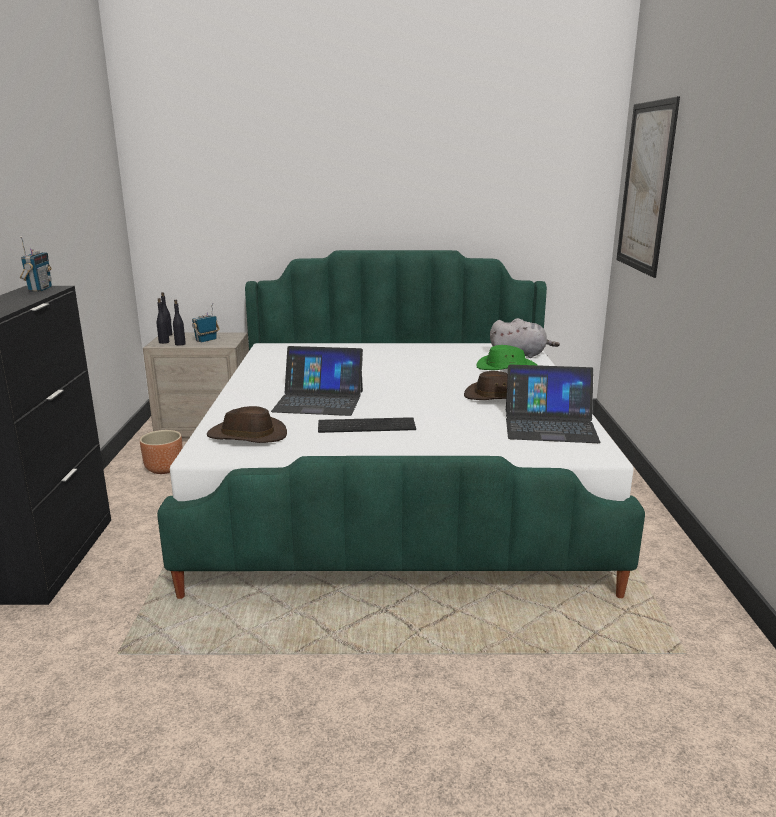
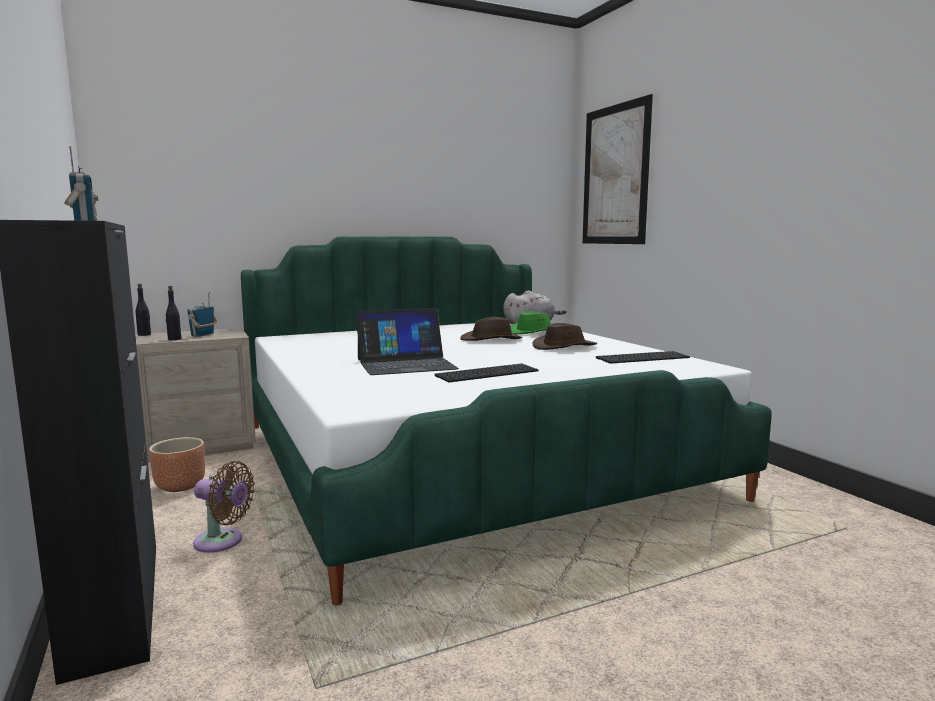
camera: 25 degrees left, 10 degrees down
black bottle [157,298,169,344] -> none
brown hat [207,406,287,443] -> brown hat moved to [460,317,522,341]
laptop [506,365,601,443] -> keyboard [596,351,690,364]
none -> brown fan [193,461,255,553]

